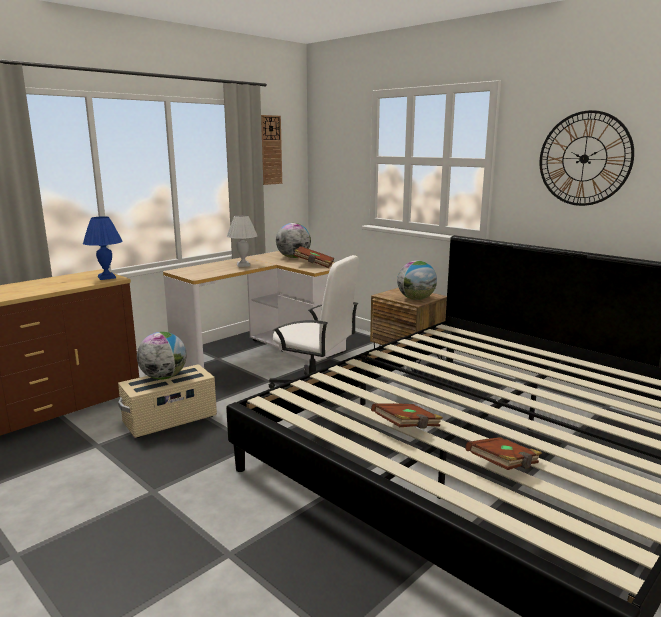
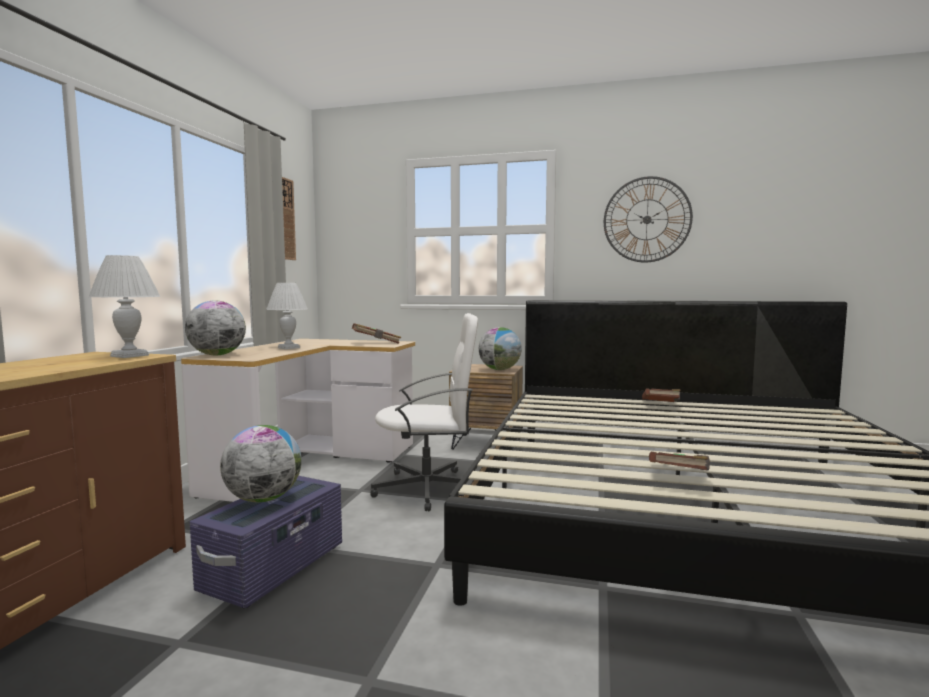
camera: 30 degrees left, 10 degrees down
blue table lamp [83,216,122,280] -> white table lamp [89,255,160,358]
beige storage box [118,364,217,438] -> purple storage box [190,476,342,608]
globe [276,223,311,258] -> globe moved to [185,301,246,355]
brown book [465,437,542,470] -> brown book moved to [642,388,681,402]

